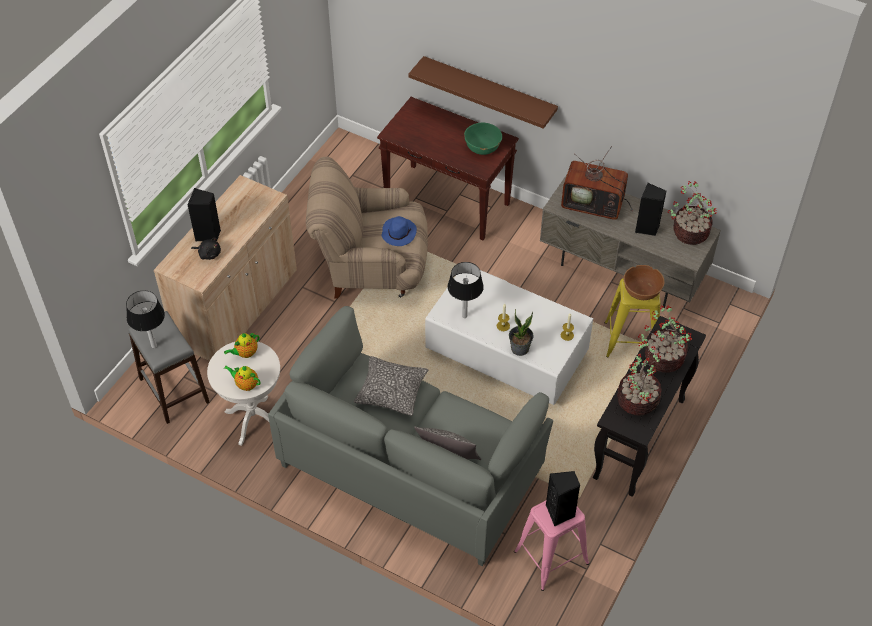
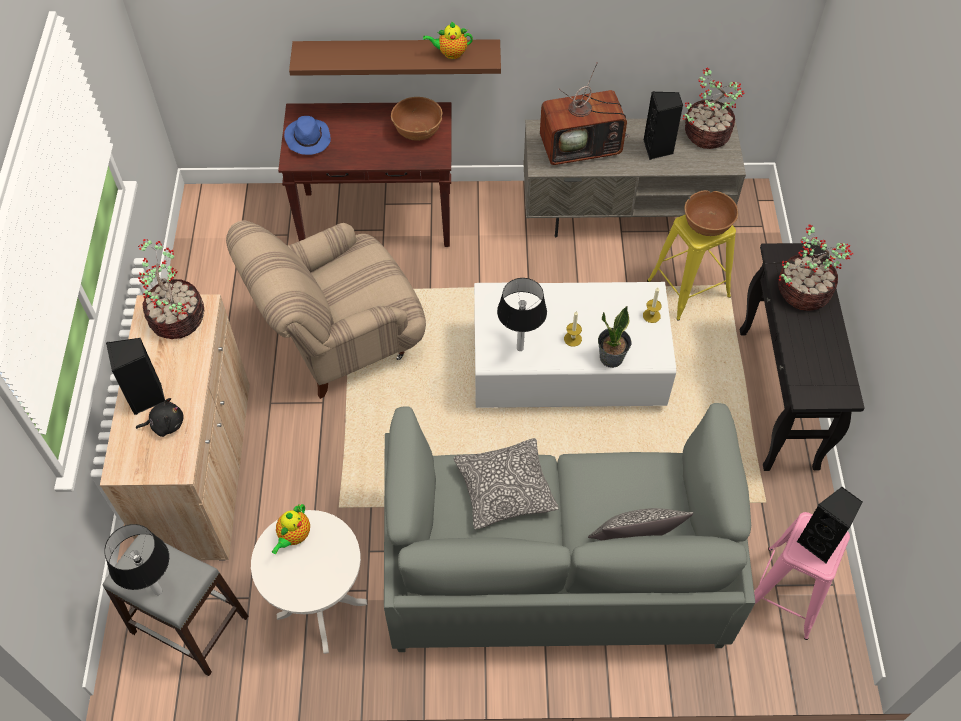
camera: 30 degrees left, 5 degrees up
teapot [224,366,261,391] -> teapot moved to [423,21,473,59]
blue hat [382,216,417,246] -> blue hat moved to [284,116,331,155]
green bowl [464,123,502,155] -> brown bowl [391,97,443,141]
potted plant [617,340,662,416] -> potted plant moved to [138,239,205,339]

